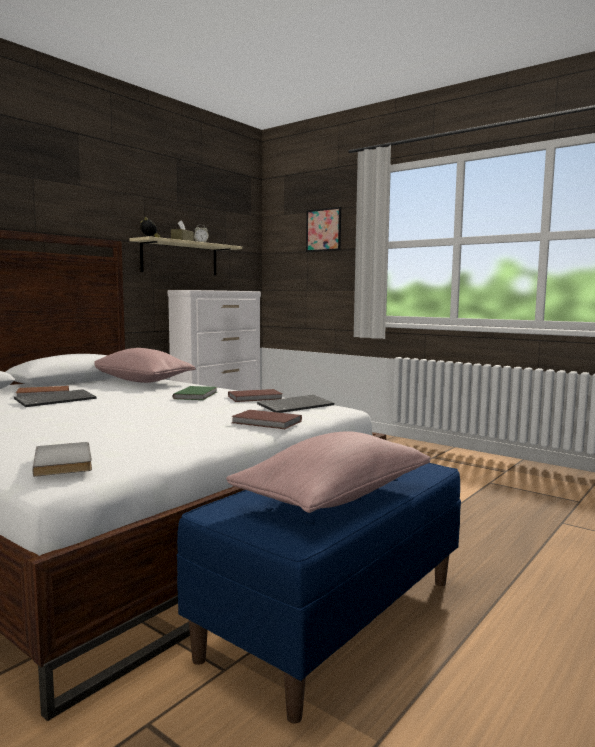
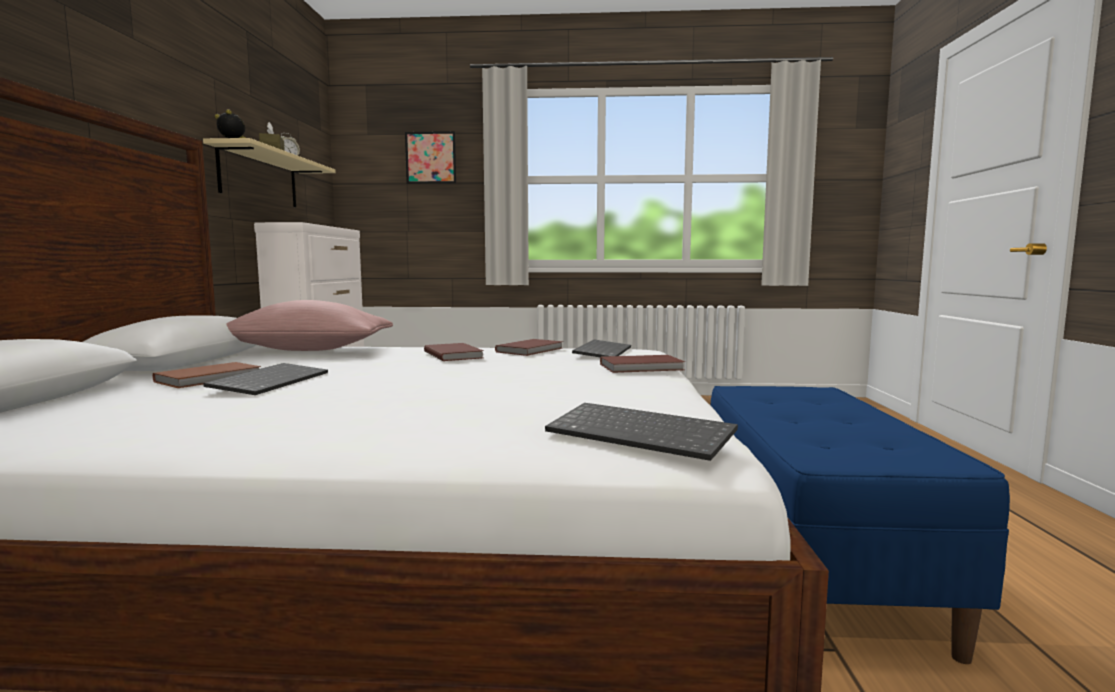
camera: 35 degrees left, 0 degrees up
grey book [33,442,92,477] -> keyboard [545,403,738,461]
green book [172,386,217,400] -> brown book [424,343,484,361]
pink pillow [226,431,430,513] -> none

